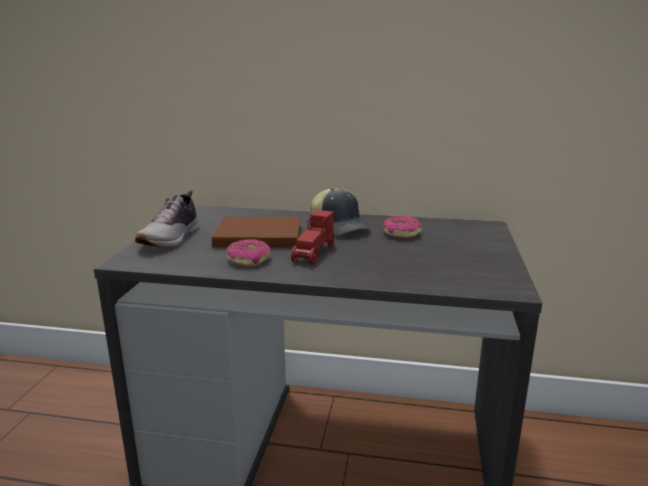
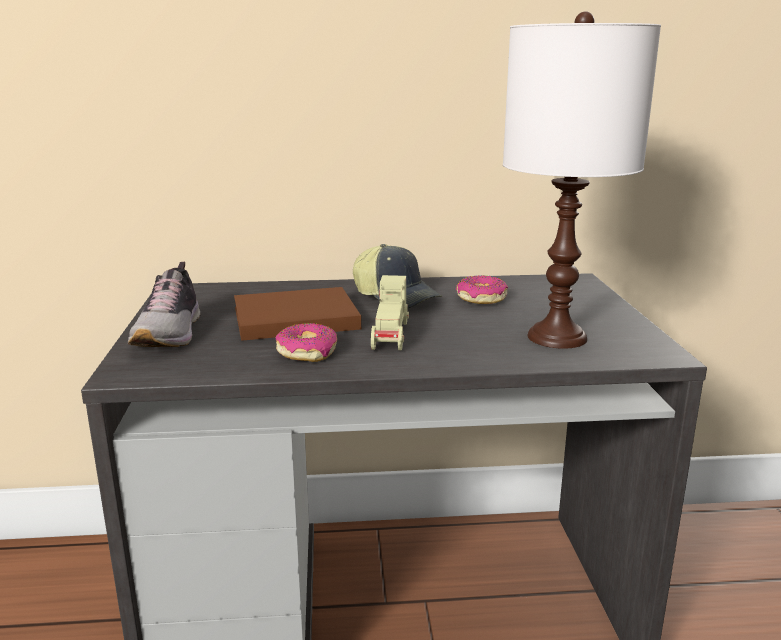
camera: 15 degrees left, 0 degrees up
red toy car [291,210,335,265] -> beige toy car [371,275,409,350]
none -> white table lamp [503,11,661,349]

